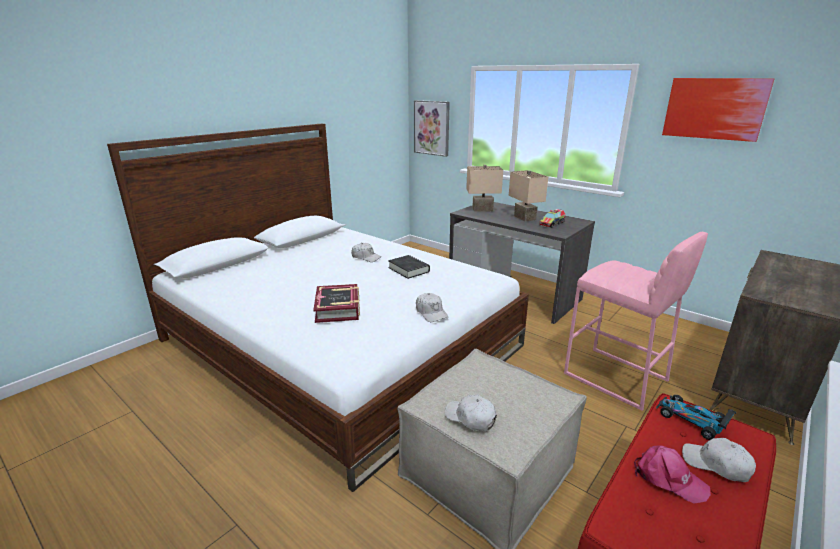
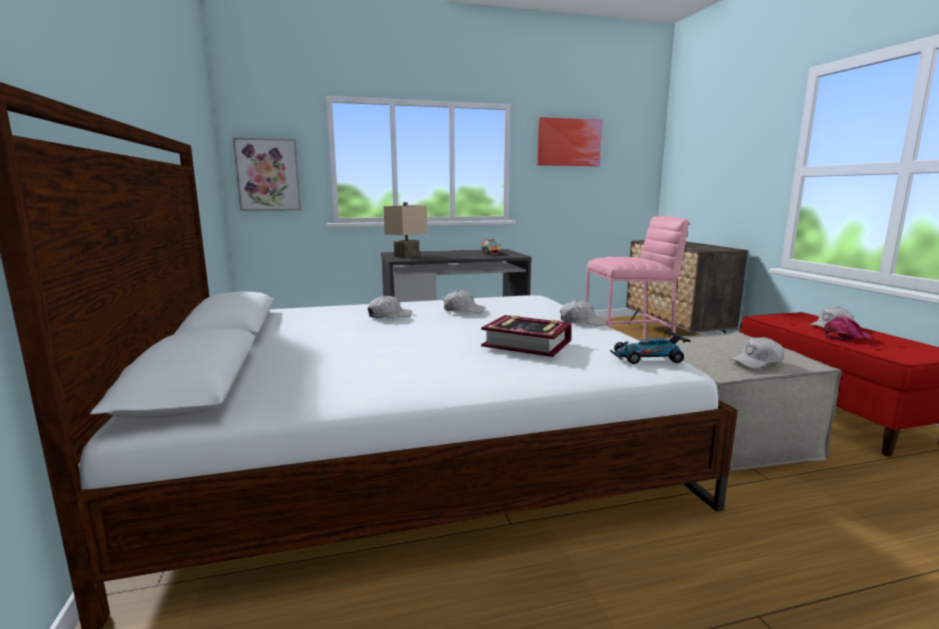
camera: 55 degrees left, 10 degrees down
black book [388,255,430,279] -> white cap [443,290,485,313]
beige table lamp [509,170,548,222] -> none
toy car [656,395,736,440] -> toy car moved to [610,328,690,364]

